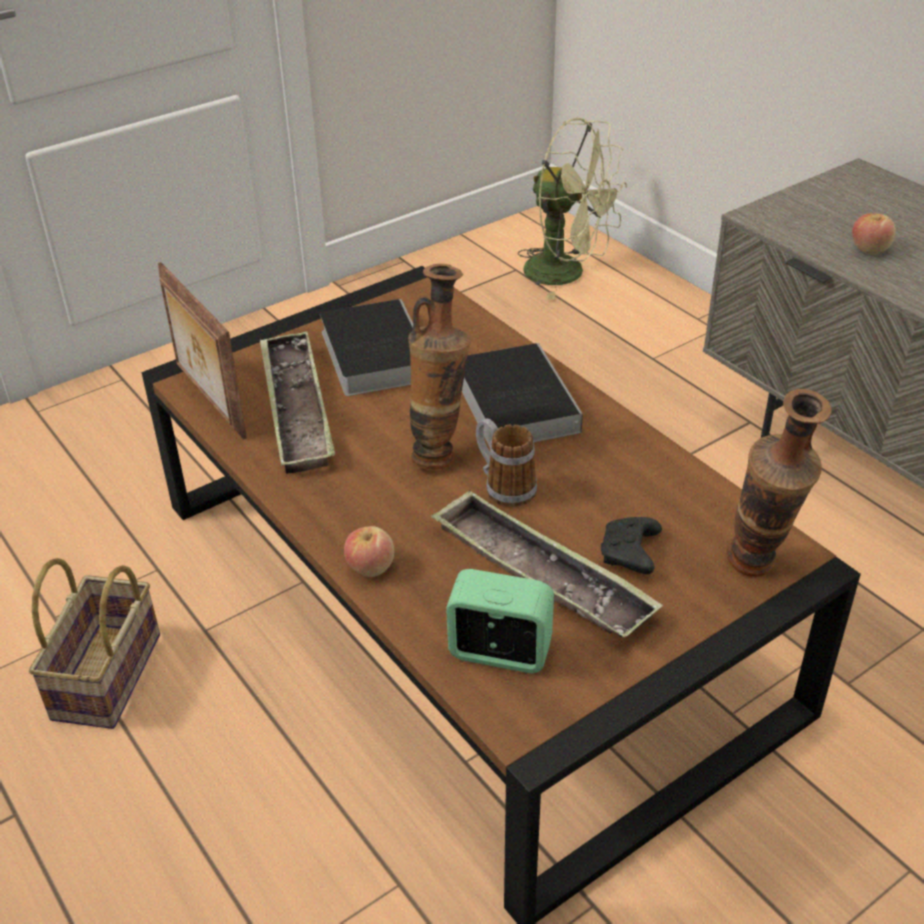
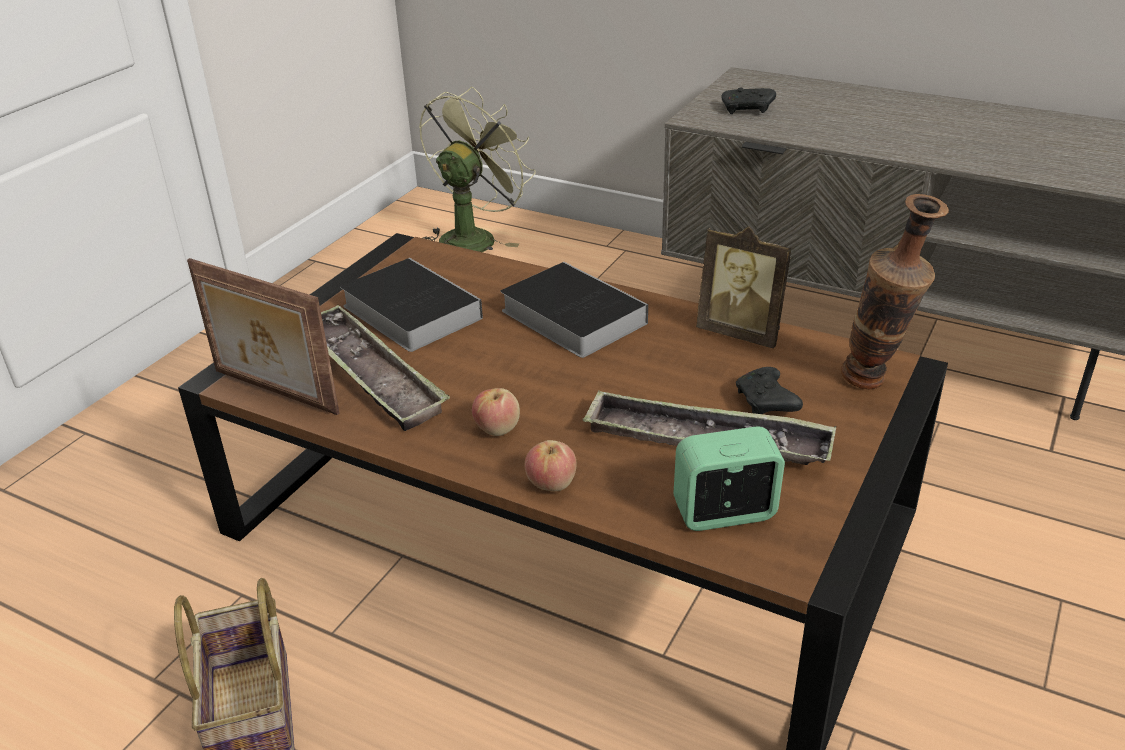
camera: 25 degrees left, 5 degrees down
vase [408,264,471,470] -> none
mug [476,418,537,507] -> none
green fan [517,117,627,300] -> green fan turned 60 degrees counterclockwise [419,86,536,252]
apple [852,213,896,255] -> apple moved to [472,388,520,436]
none -> picture frame [696,226,792,349]
none -> black game controller [721,87,776,114]

